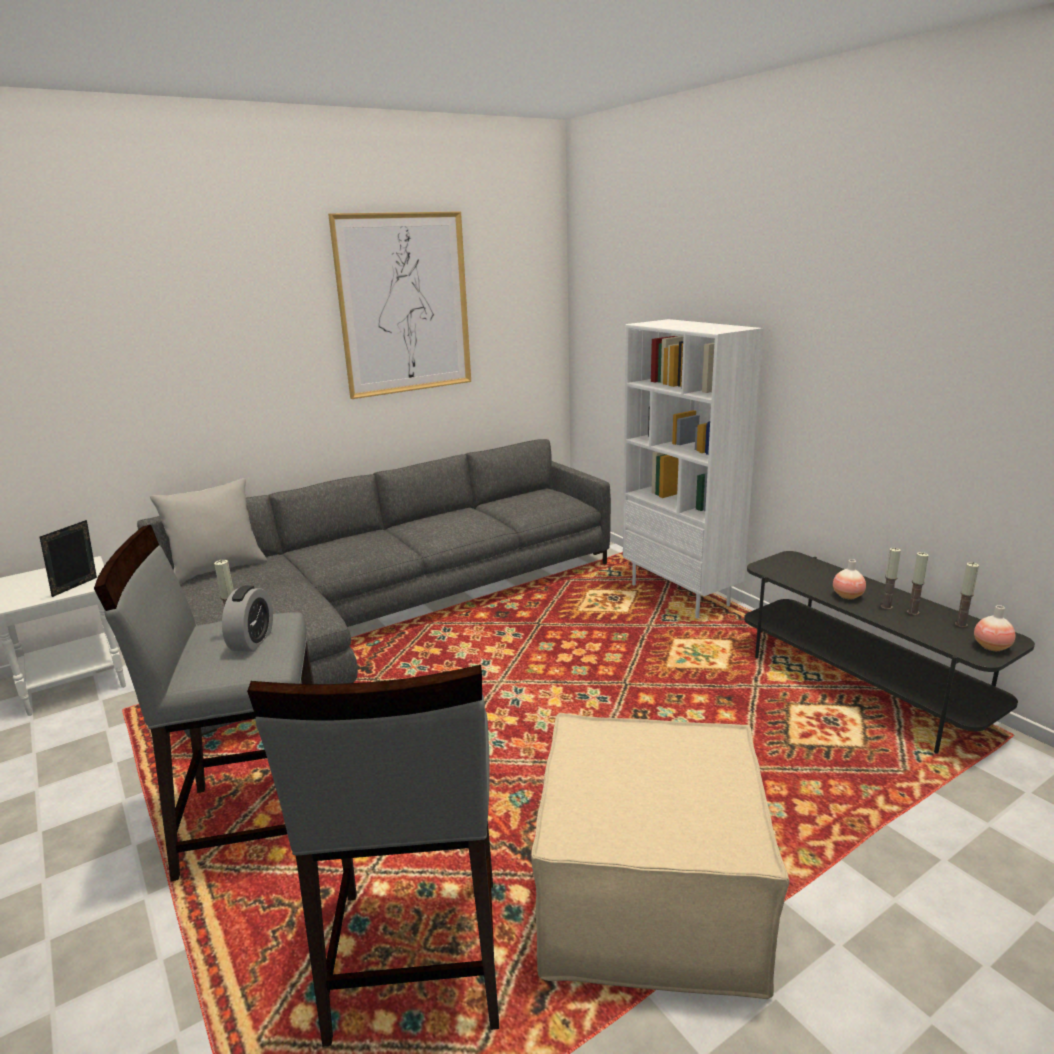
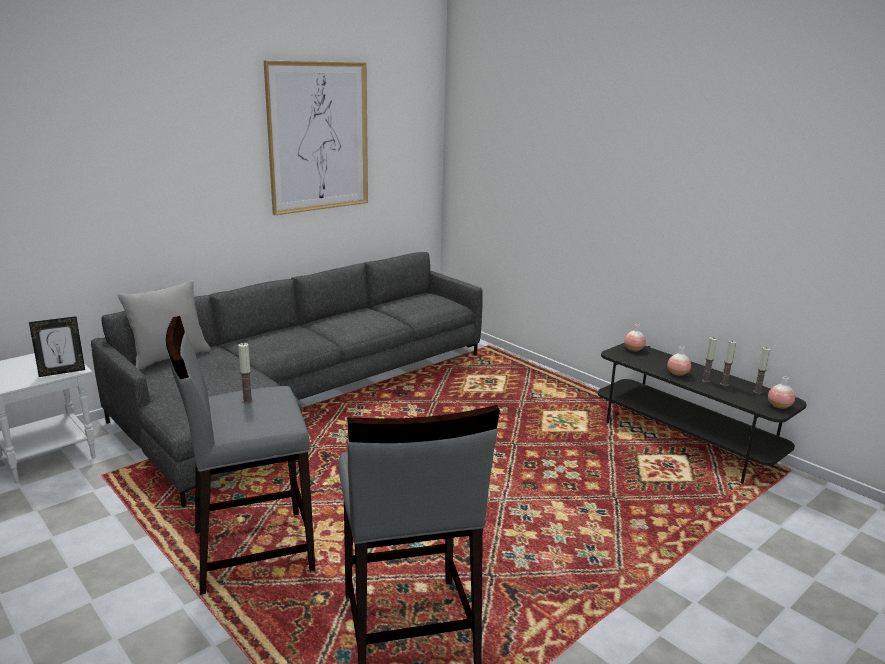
camera: 10 degrees left, 0 degrees up
picture frame [40,520,97,597] -> picture frame turned 135 degrees counterclockwise [29,316,85,377]
alarm clock [222,586,273,652] -> none
beige ottoman [531,713,790,999] -> none
white bookcase [623,319,764,618] -> none
none -> vase [624,324,646,351]

